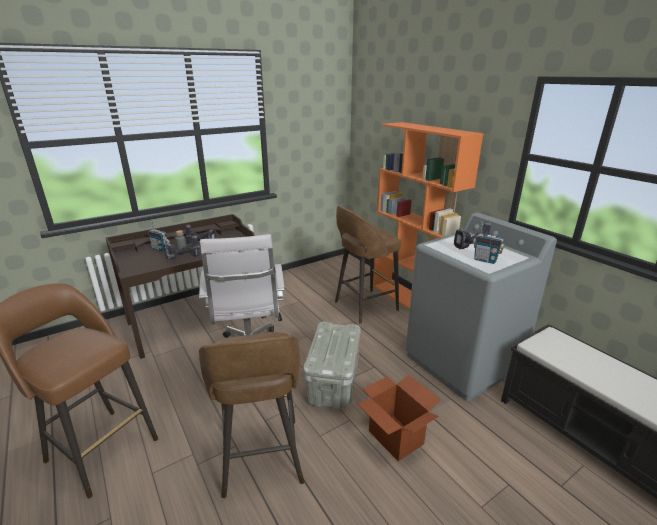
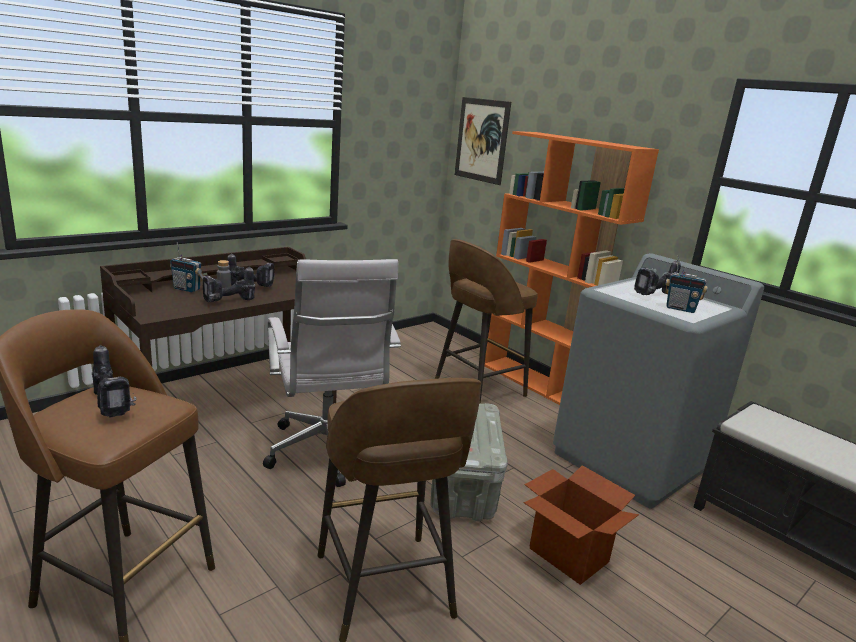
camera: 10 degrees left, 5 degrees down
none -> power drill [92,345,137,418]
none -> picture [454,97,511,185]

